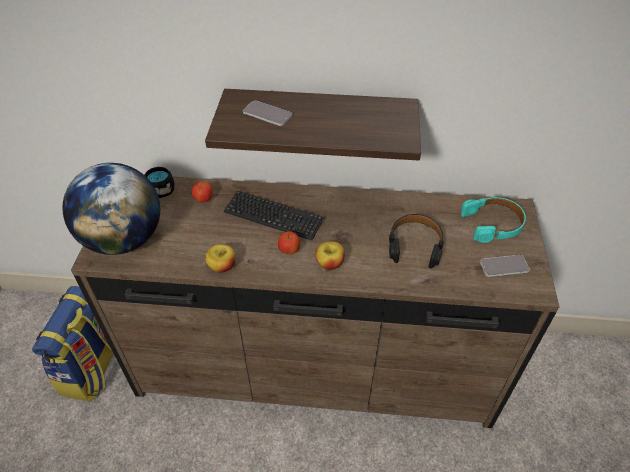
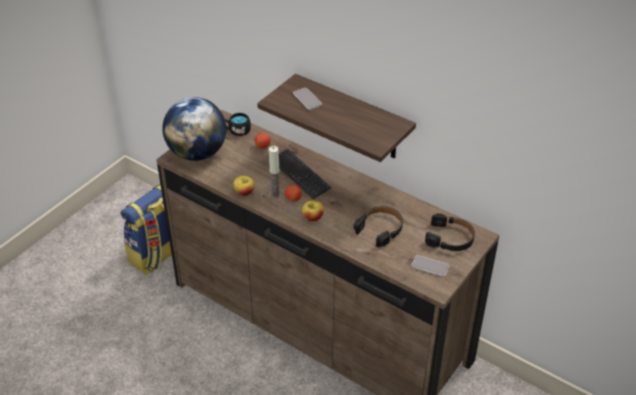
camera: 30 degrees right, 5 degrees down
turquoise headphones [461,197,526,243] -> black headphones [425,213,475,251]
none -> candle [269,146,281,198]

